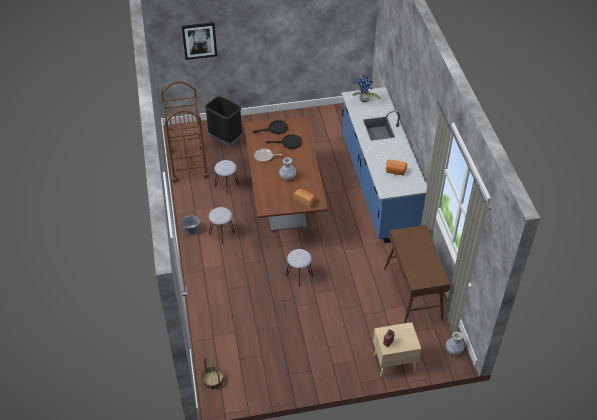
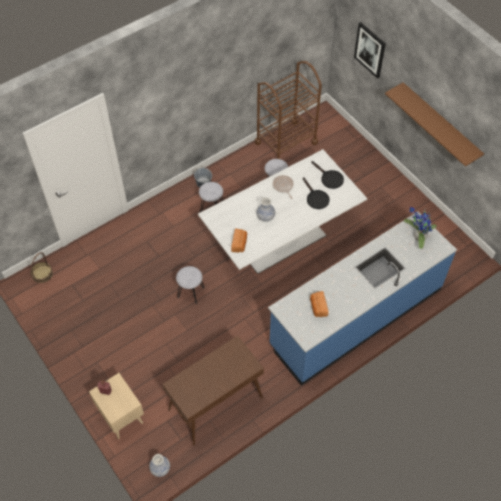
camera: 65 degrees right, 10 degrees up
black trash can [205,96,242,146] -> none
brown dining table [244,117,328,231] -> white dining table [198,149,367,274]
none -> brown shelf [385,82,484,167]

